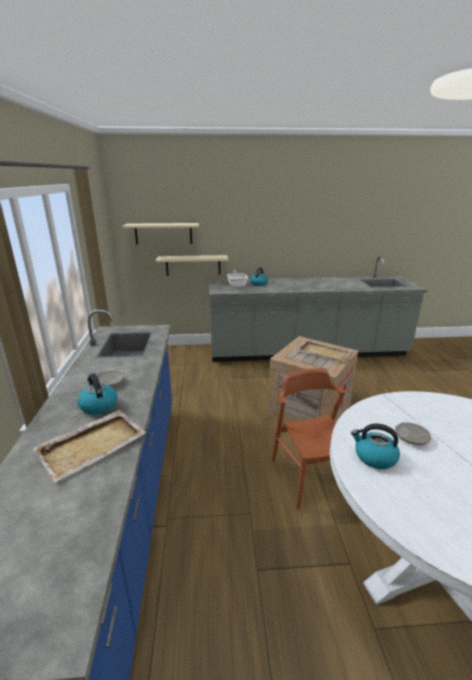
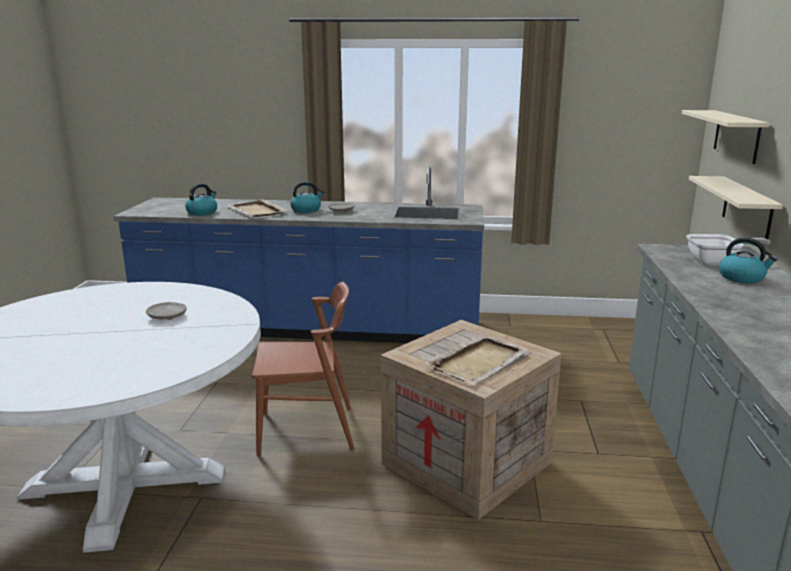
camera: 100 degrees right, 5 degrees down
kettle [351,423,400,469] -> kettle moved to [185,183,217,216]

